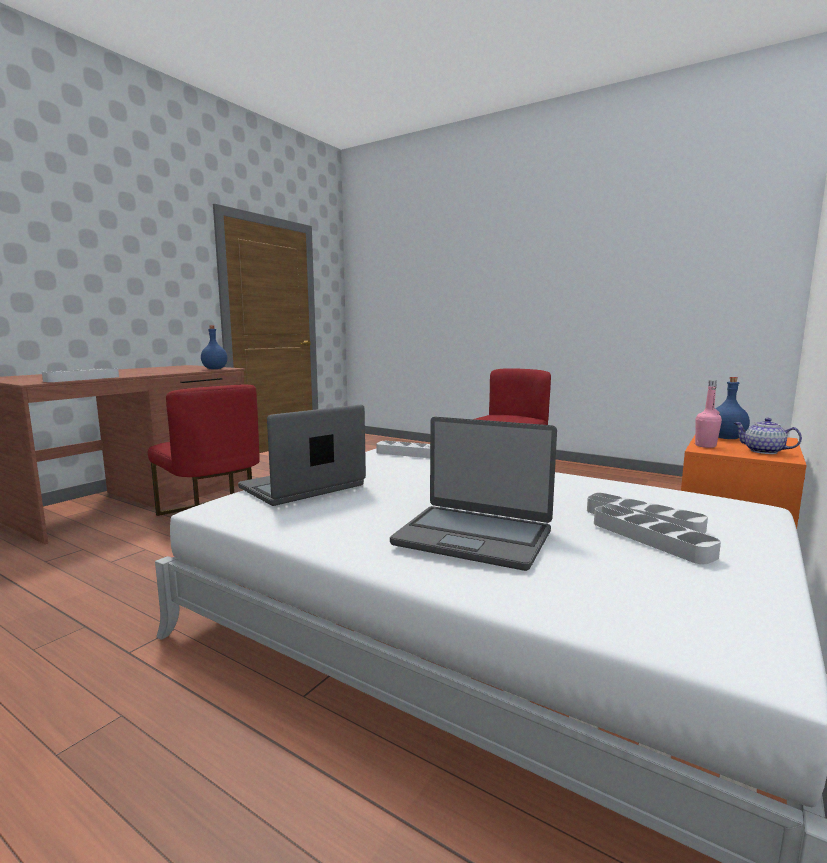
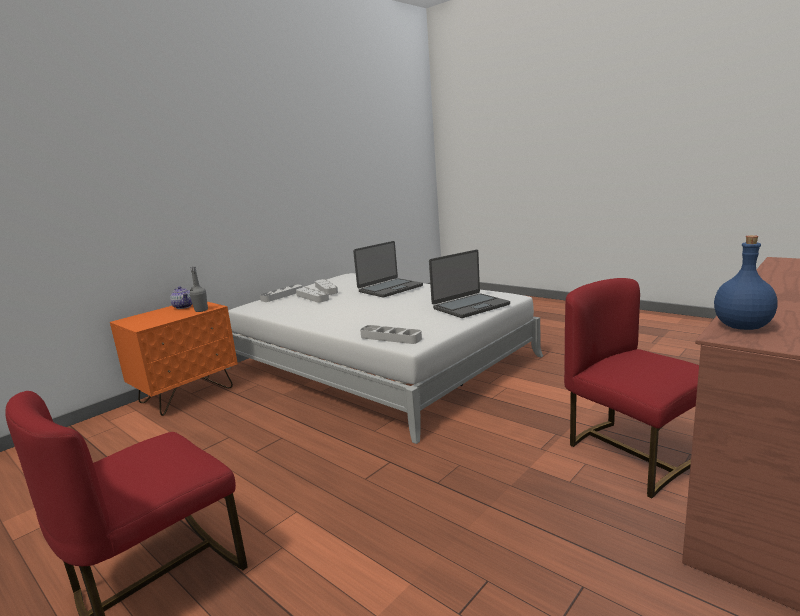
camera: 170 degrees left, 5 degrees up
grey tray [42,368,119,382] -> grey tray moved to [260,284,302,302]
laptop [390,417,557,571] -> laptop turned 105 degrees clockwise [353,241,423,297]
pink bottle [695,380,722,448] -> grey bottle [190,267,208,312]
blue bottle [715,377,750,439] -> none

